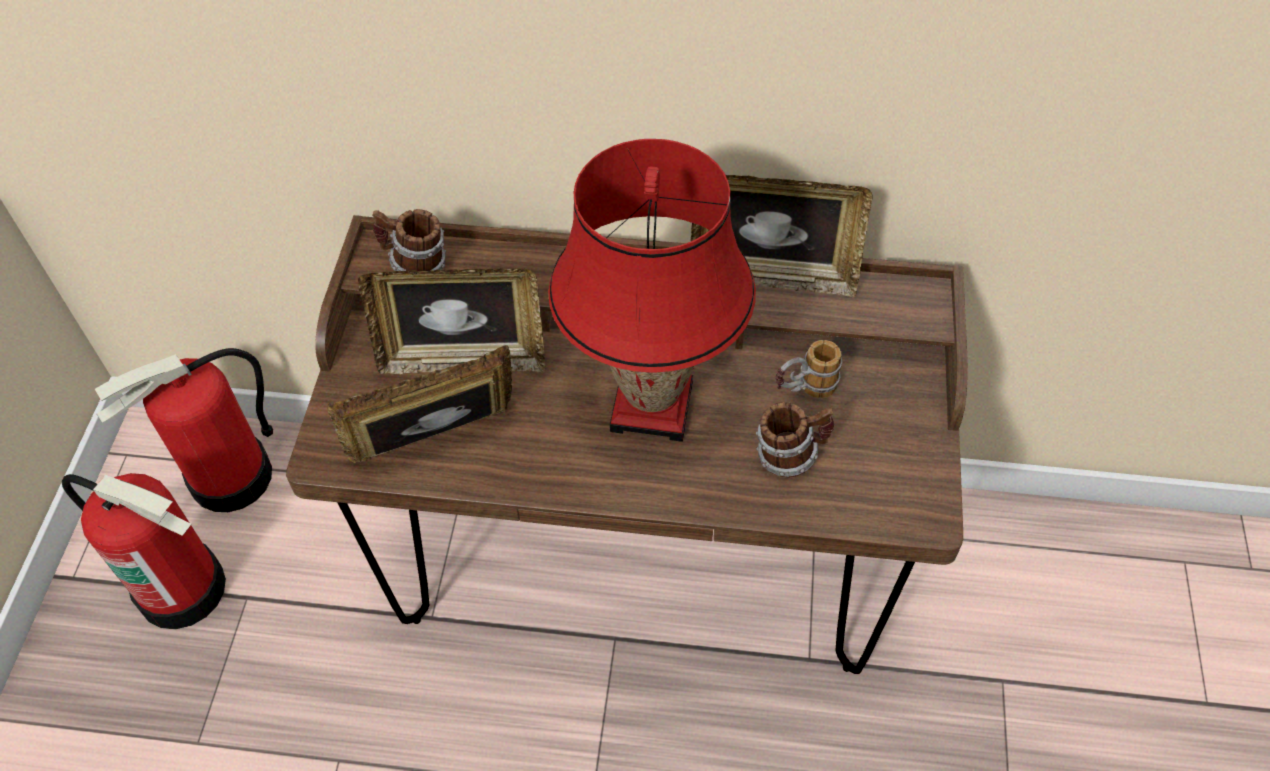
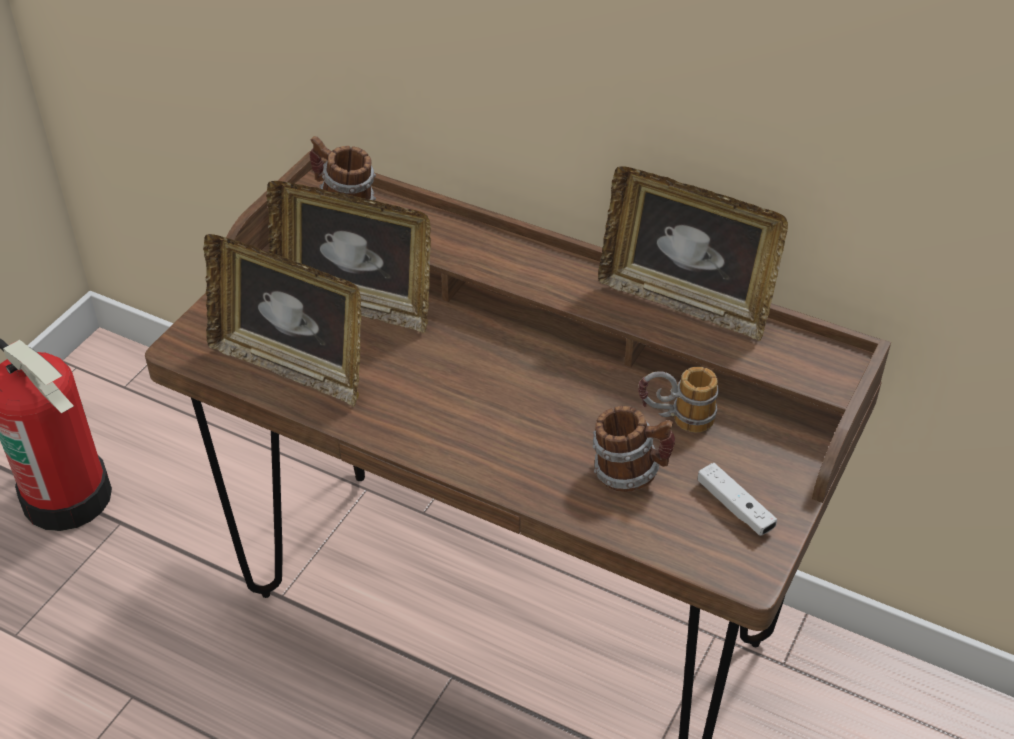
camera: 20 degrees right, 10 degrees down
fire extinguisher [94,348,273,512] -> none
picture frame [327,345,512,463] -> picture frame turned 150 degrees counterclockwise [203,234,362,407]
red table lamp [548,139,756,442] -> none
none -> white game controller [698,463,777,536]

